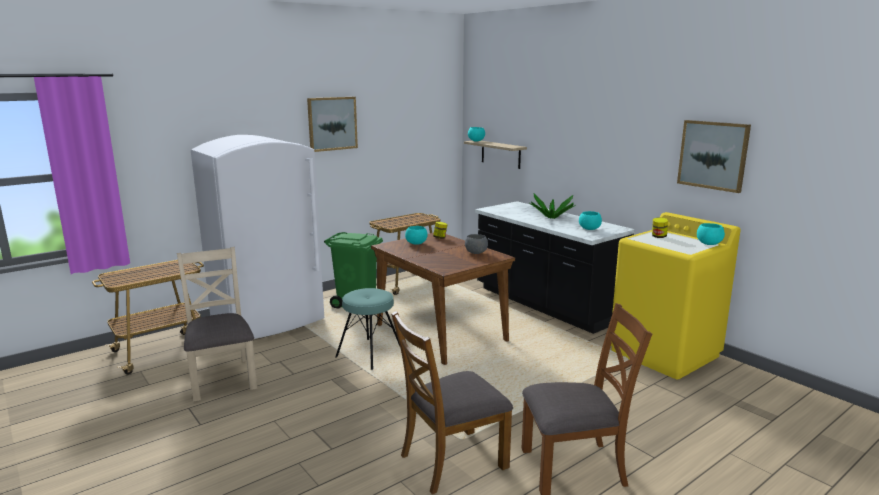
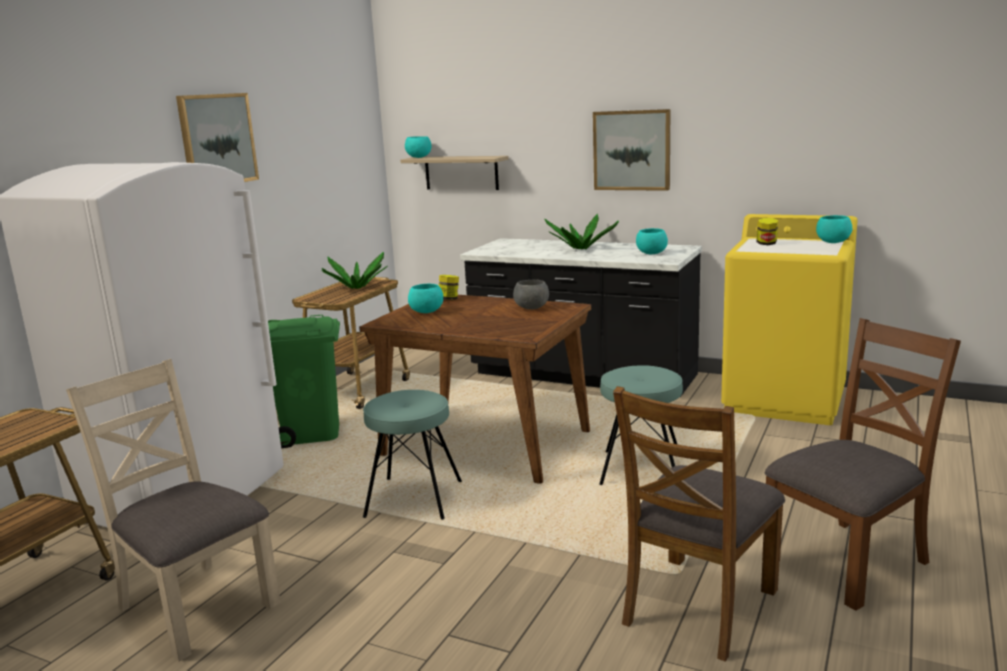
camera: 25 degrees left, 0 degrees up
picture [677,120,751,193] -> picture moved to [593,109,670,191]
none -> potted plant [321,252,387,289]
none -> turquoise stool [599,365,683,485]

